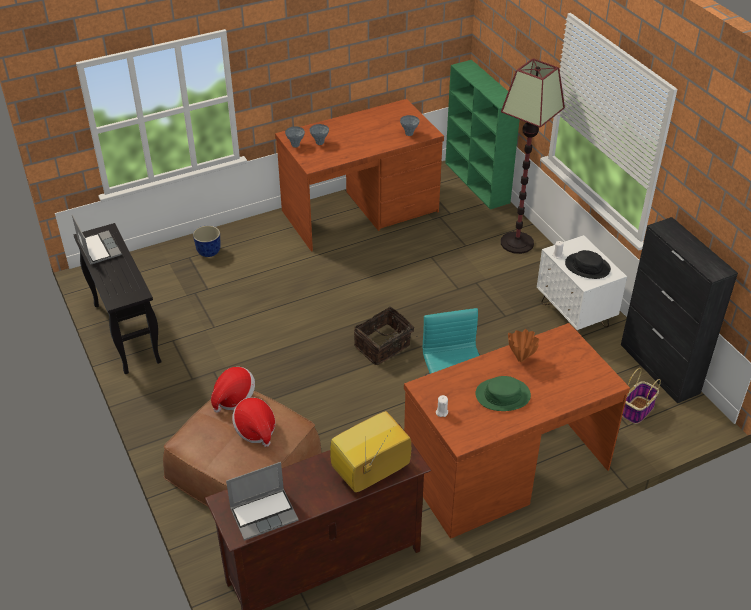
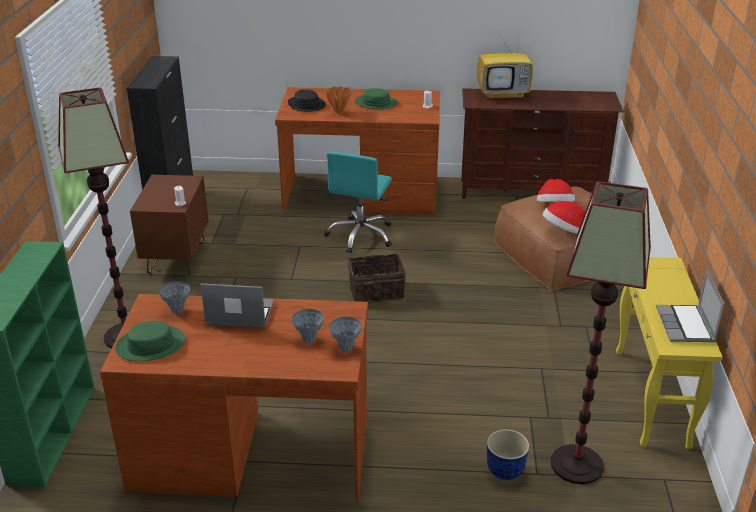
camera: 150 degrees left, 10 degrees down
black console table [73,223,162,374] -> yellow console table [616,257,722,449]
laptop [226,462,298,541] -> laptop moved to [201,283,274,328]
white nightstand [537,235,627,331] -> brown nightstand [130,175,209,275]
black hat [565,250,611,279] -> black hat moved to [288,89,326,112]
basket [622,368,661,424] -> none
none -> green hat [115,321,185,361]
none -> floor lamp [551,181,651,484]

